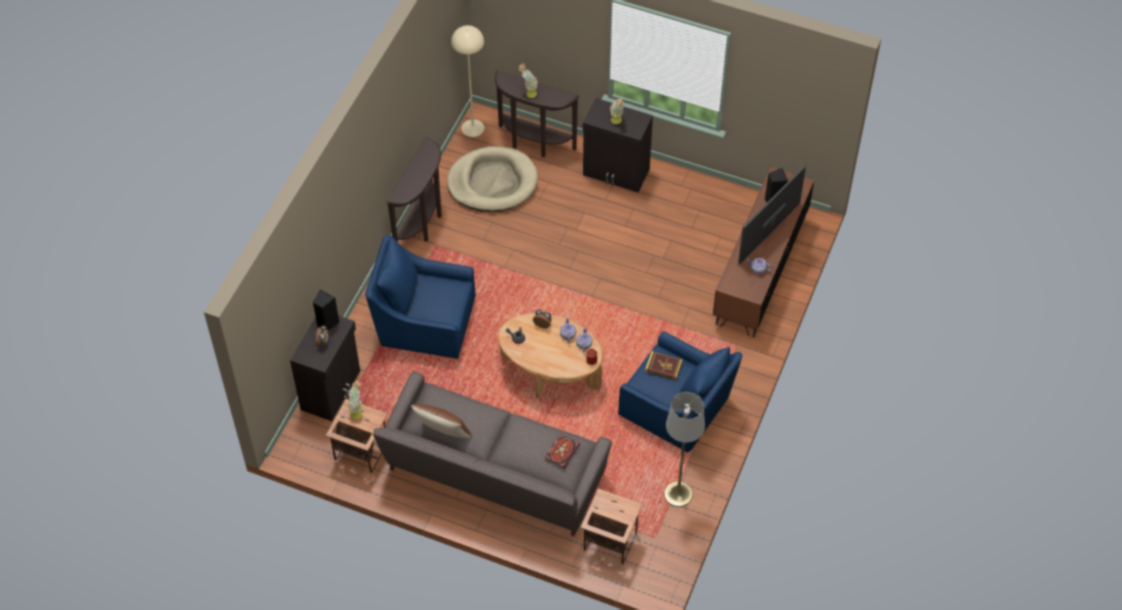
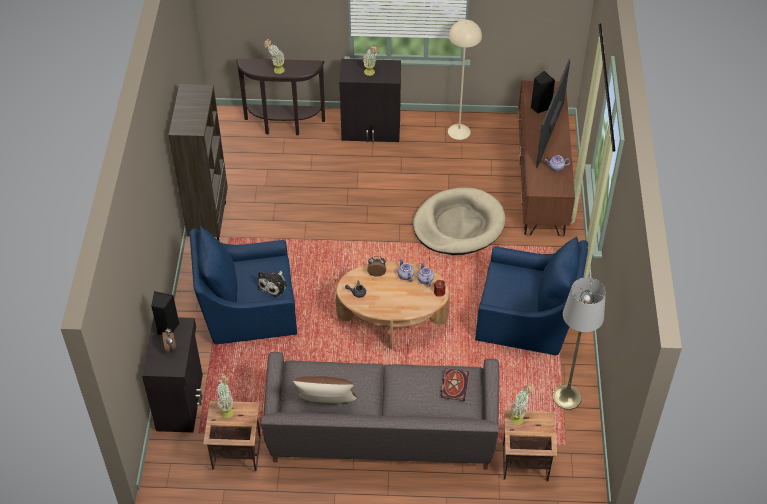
camera: 20 degrees left, 5 degrees down
brown console table [387,137,442,242] -> brown bookcase [169,84,228,242]
beige dog bed [447,146,538,212] -> beige dog bed moved to [413,187,506,255]
beige floor lamp [451,25,484,137] -> beige floor lamp moved to [448,20,482,140]
book [645,351,683,380] -> none
none -> plush toy [258,271,287,297]
none -> potted plant [510,384,534,425]

